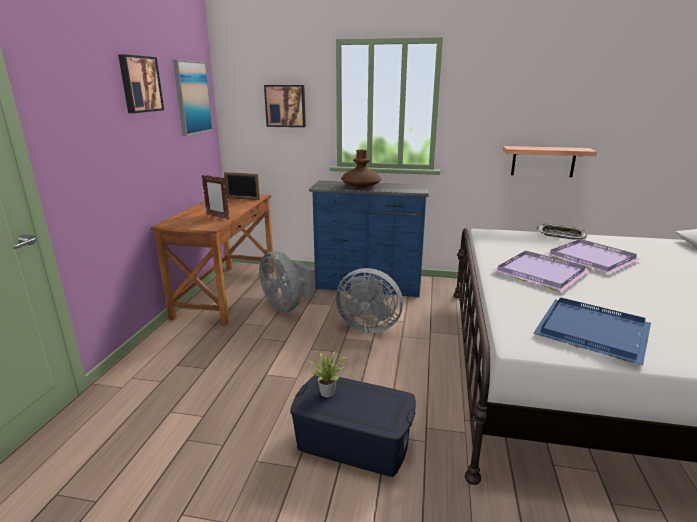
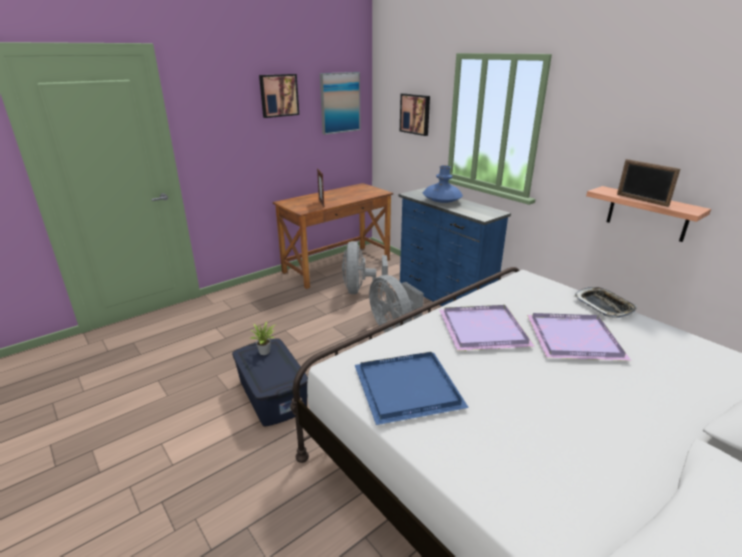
camera: 40 degrees right, 5 degrees up
picture frame [224,172,260,200] -> picture frame moved to [617,159,680,207]
brown vase [341,150,382,188] -> blue vase [423,165,463,203]

